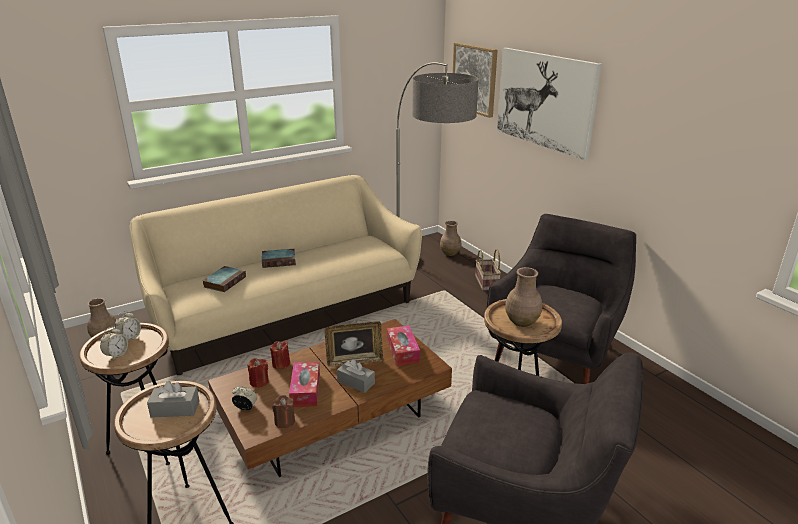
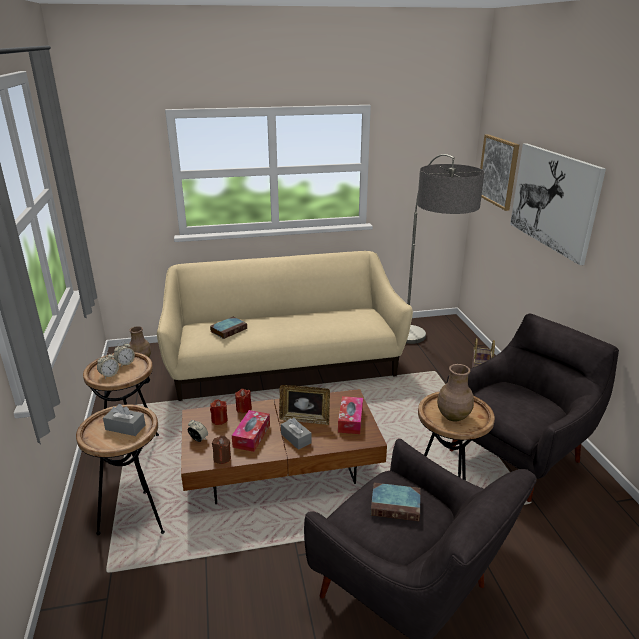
camera: 20 degrees right, 0 degrees up
book [262,249,296,268] -> book moved to [371,483,420,521]
brown vase [440,221,461,256] -> none

